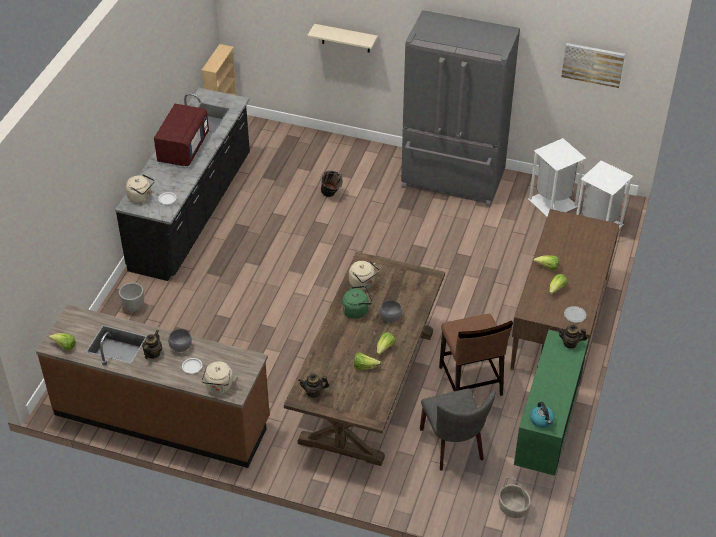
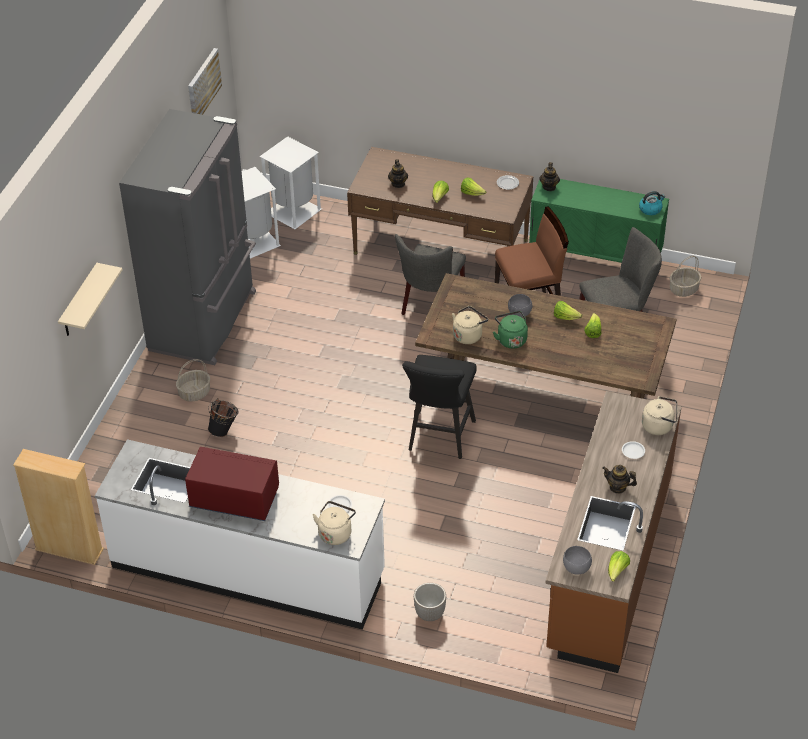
camera: 90 degrees left, 0 degrees up
black counter [115,88,250,281] -> white counter [95,439,385,630]
grey bowl [168,329,192,352] -> grey bowl moved to [563,546,592,574]
teapot [298,374,329,398] -> teapot moved to [388,159,408,188]
none -> basket [176,359,210,402]
none -> grey chair [395,234,466,315]
none -> black stool [402,355,477,459]

